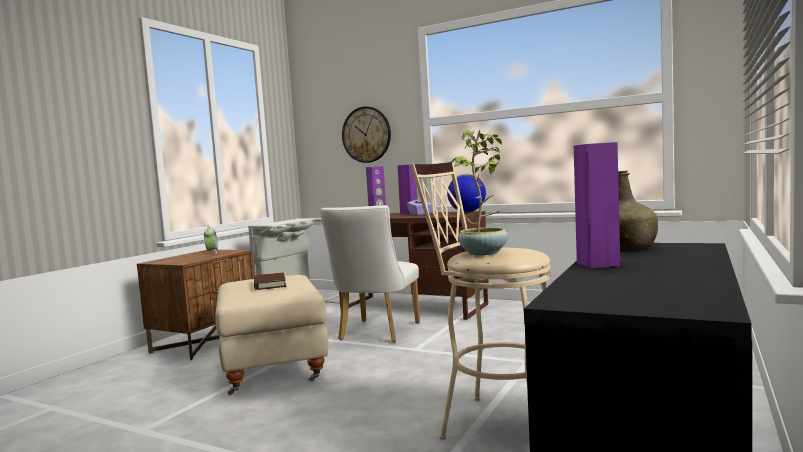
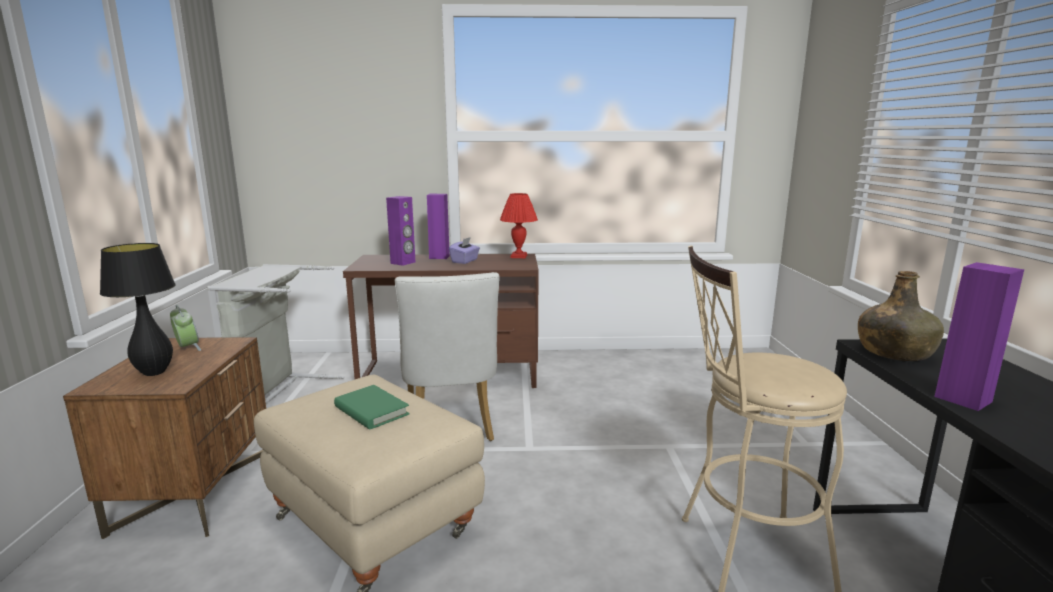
camera: 30 degrees left, 10 degrees up
brown book [254,272,286,290] -> green book [334,385,410,429]
wall clock [342,106,391,163] -> none
globe [447,174,486,212] -> red table lamp [500,193,538,258]
potted plant [450,129,508,255] -> none
none -> black table lamp [100,243,176,376]

